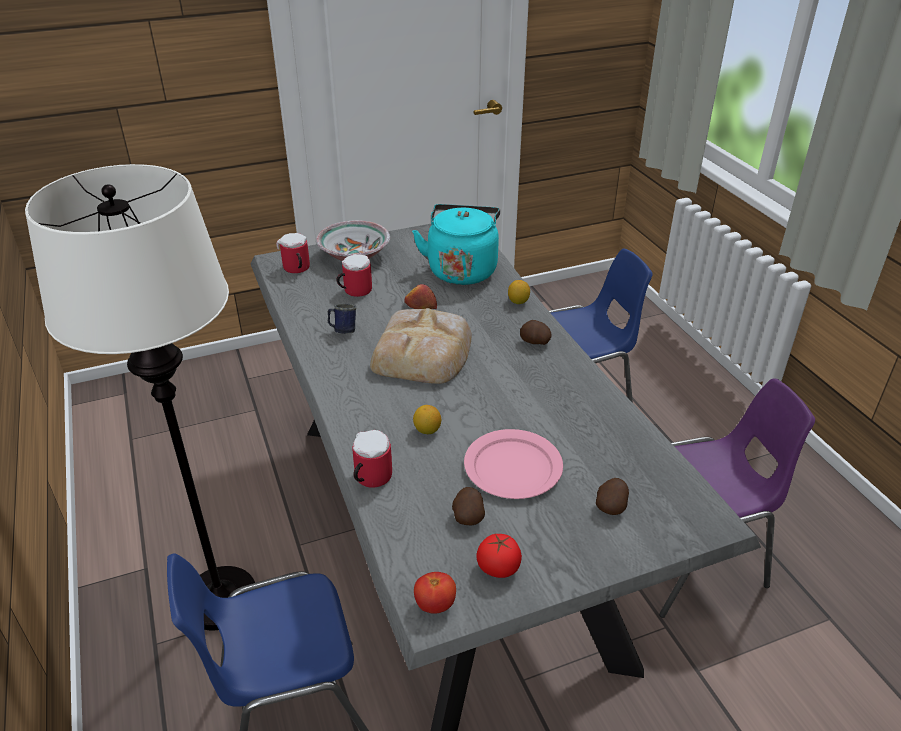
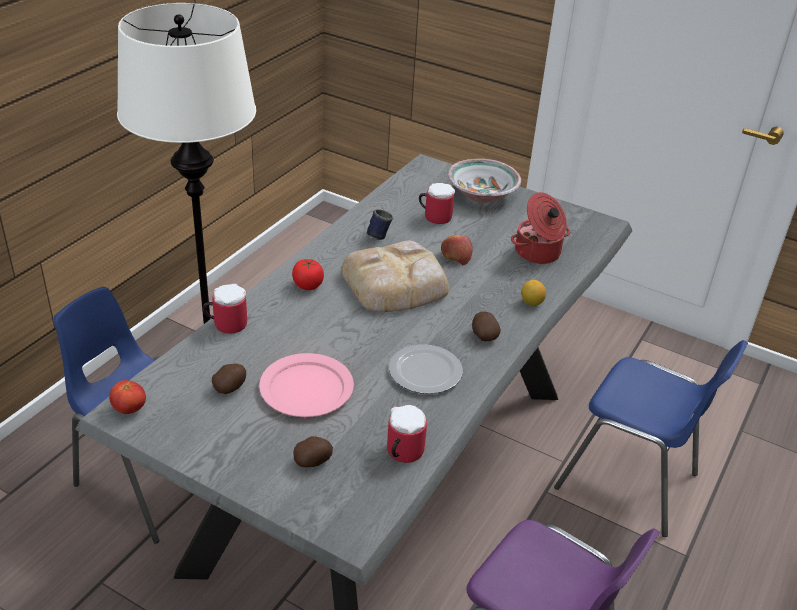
camera: 50 degrees right, 0 degrees up
mug [276,233,310,273] -> mug moved to [387,405,427,463]
turquoise kettle [412,204,500,285] -> cooking pot [511,192,570,264]
lemon [413,405,441,434] -> none
tomato [476,534,522,578] -> tomato moved to [292,259,324,290]
none -> plate [389,344,463,394]

